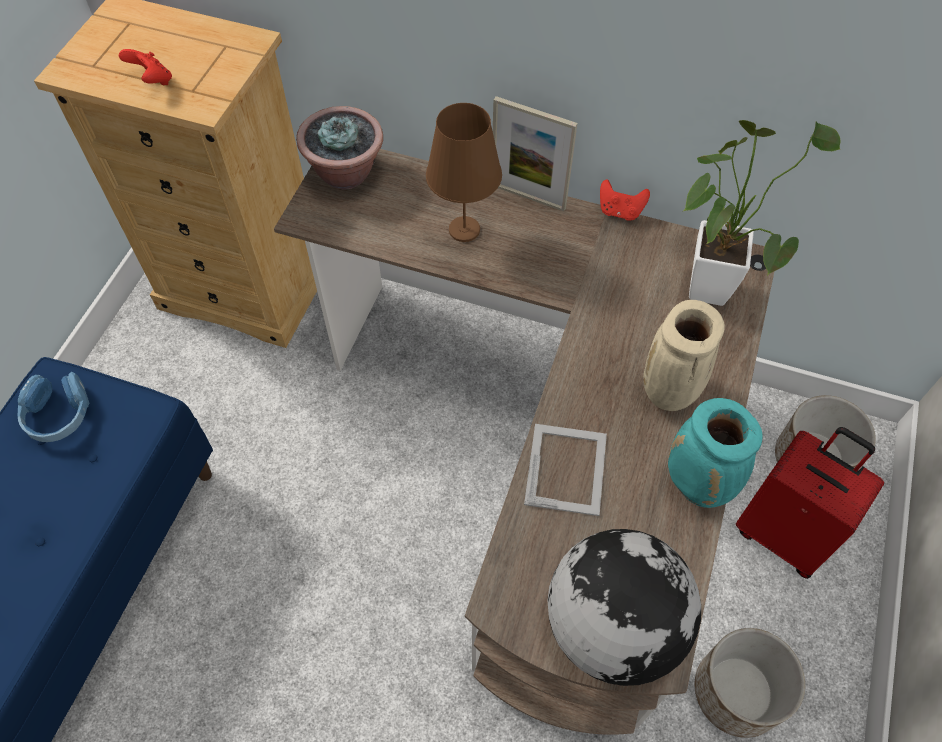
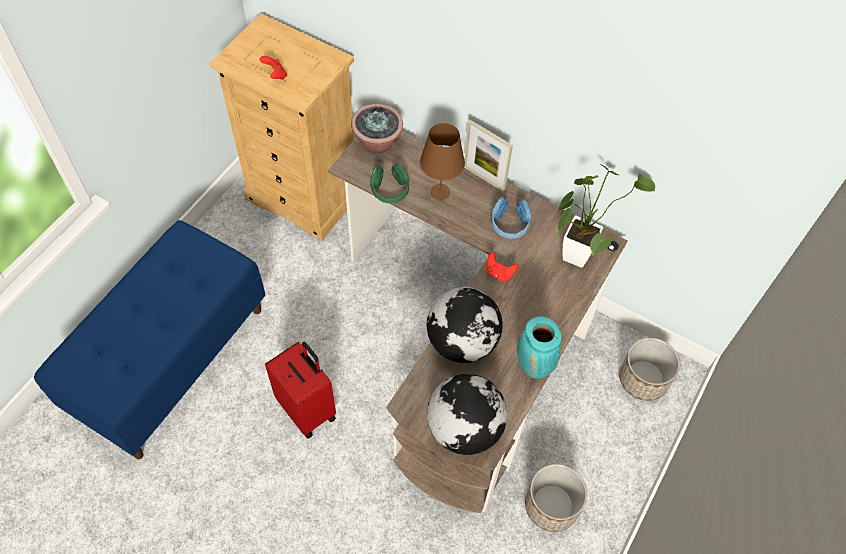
camera: 10 degrees right, 0 degrees up
blue headphones [18,372,89,442] -> blue headphones moved to [491,197,531,239]
picture frame [524,424,607,516] -> globe [426,287,503,363]
red game controller [600,179,650,221] -> red game controller moved to [486,252,519,282]
beige vase [643,300,725,411] -> none
red suitcase [736,427,884,579] -> red suitcase moved to [265,342,336,439]
none -> green headphones [370,163,409,203]

